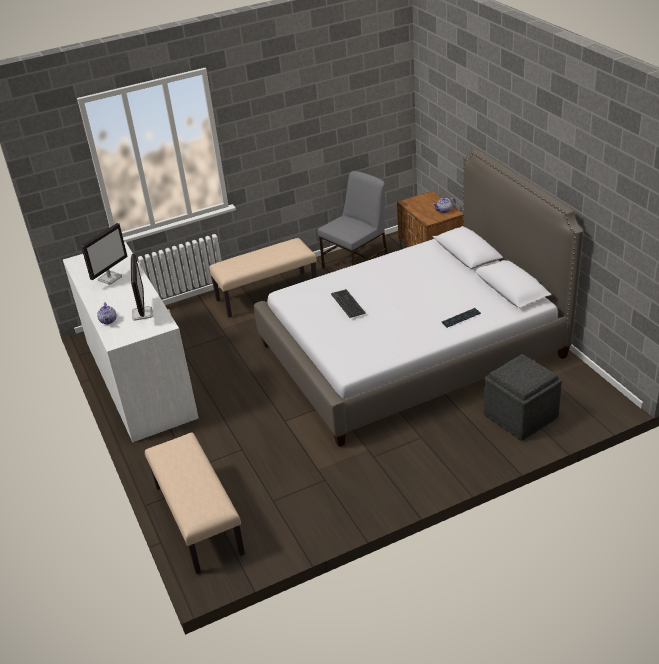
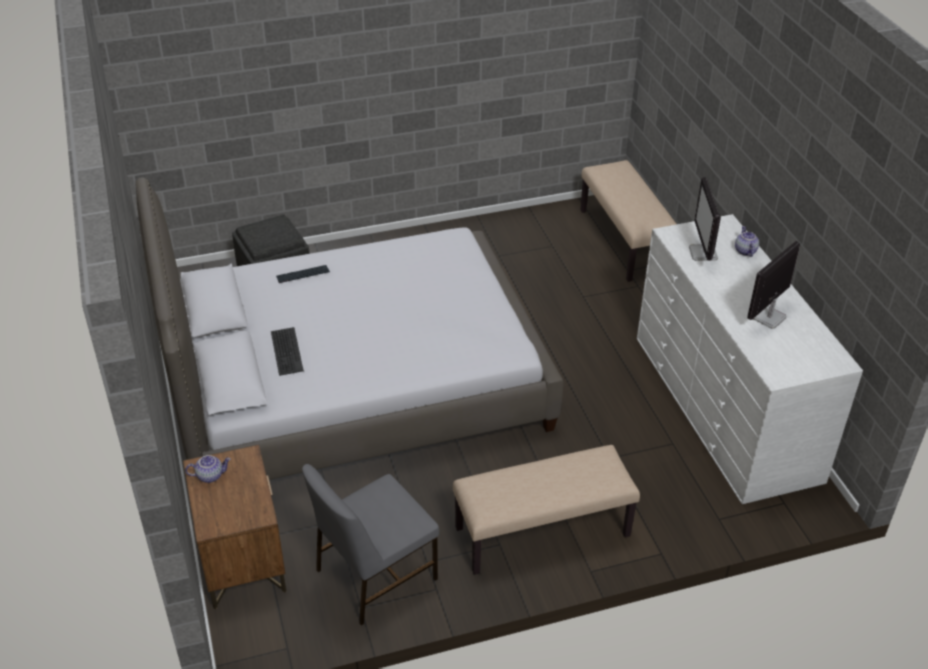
camera: 175 degrees left, 5 degrees up
keyboard [331,289,366,318] -> keyboard moved to [271,327,304,376]

